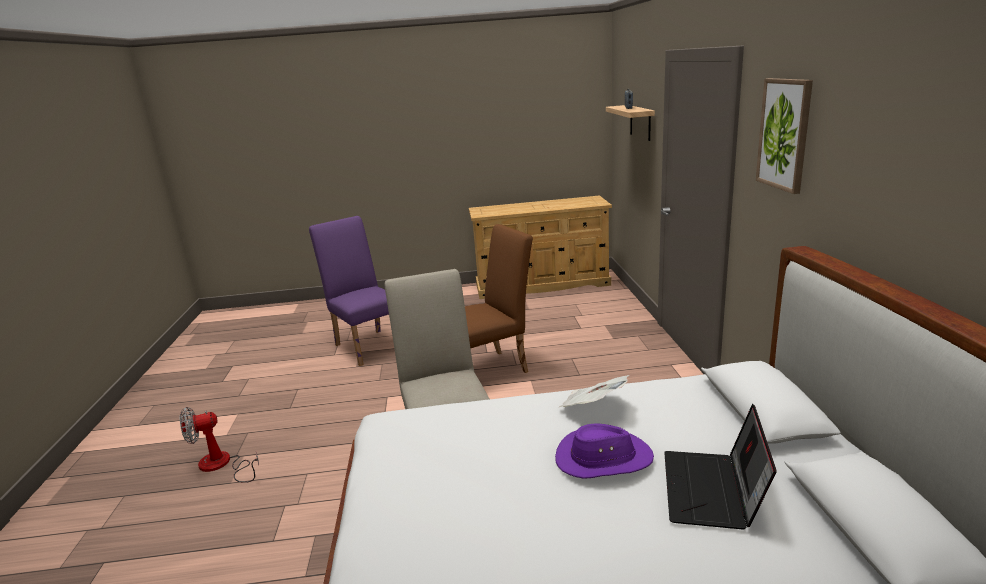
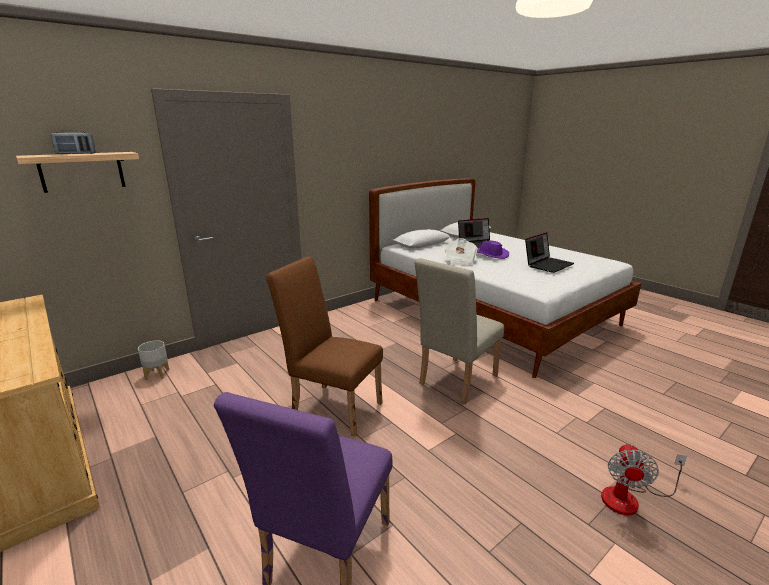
camera: 125 degrees left, 0 degrees up
fan [180,407,259,483] -> fan turned 75 degrees clockwise [601,444,687,515]
picture [756,78,813,194] -> none
none -> grey planter [138,340,169,379]
none -> laptop [525,232,574,273]

